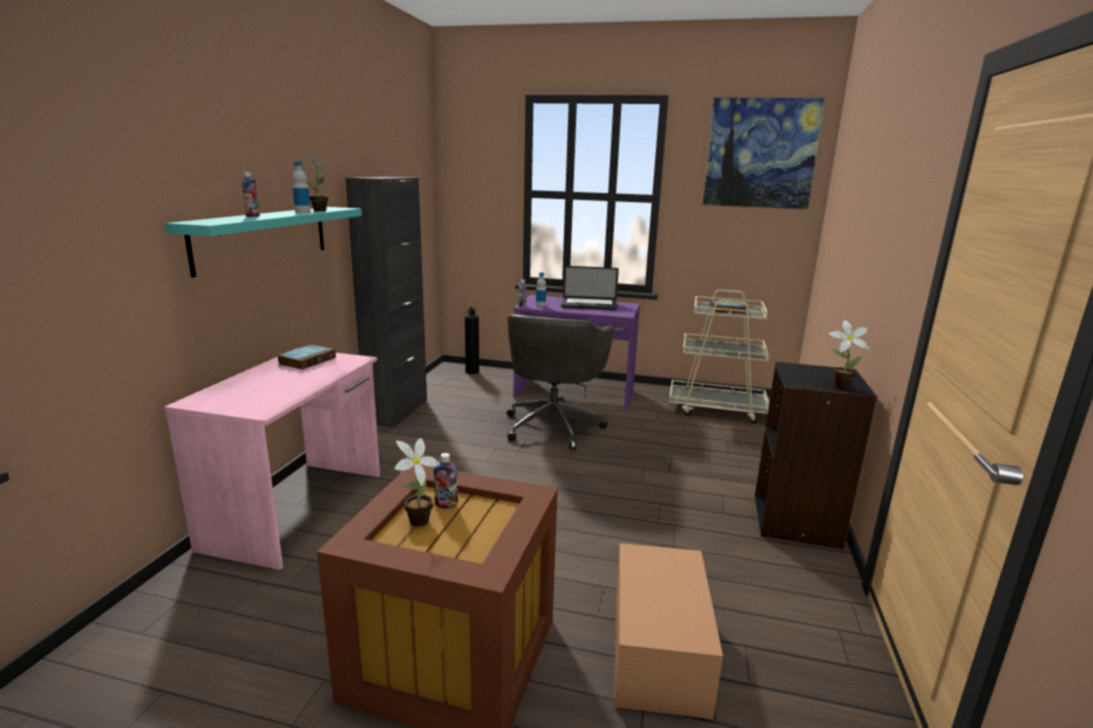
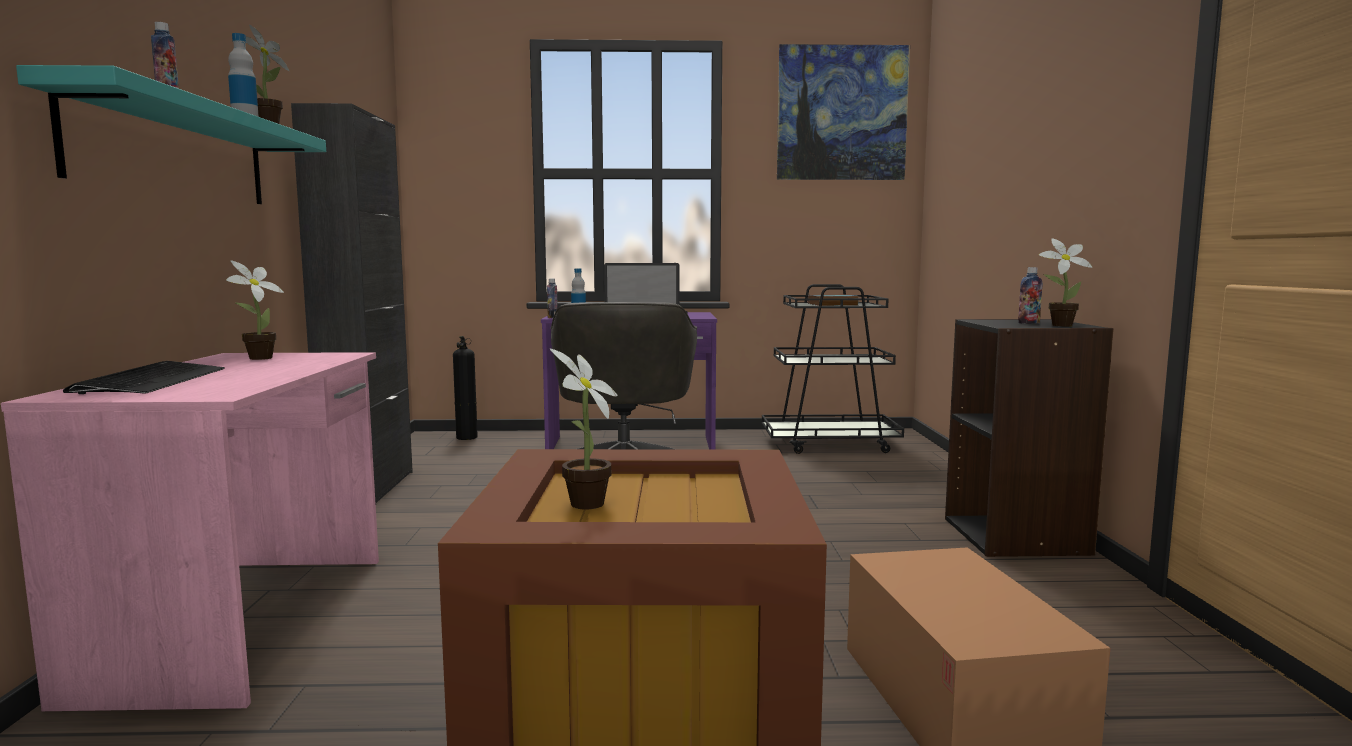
camera: 15 degrees left, 10 degrees down
book [277,344,336,370] -> potted plant [226,260,284,360]
bottle [433,453,458,509] -> bottle moved to [1018,267,1042,324]
beige cart [669,290,769,424] -> black cart [762,284,904,454]
none -> keyboard [63,361,225,394]

